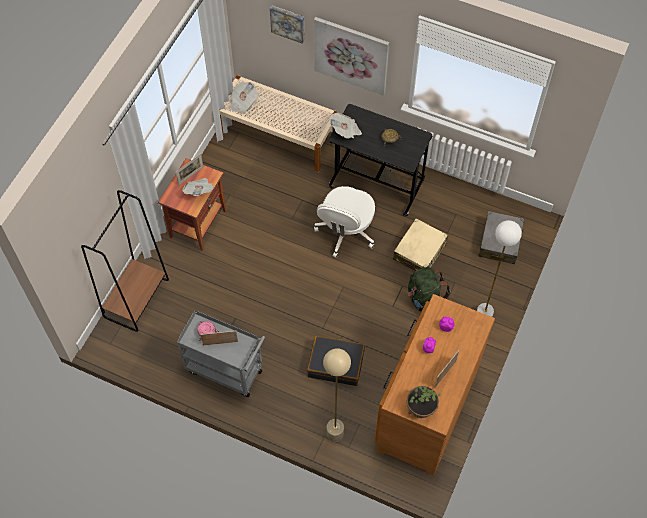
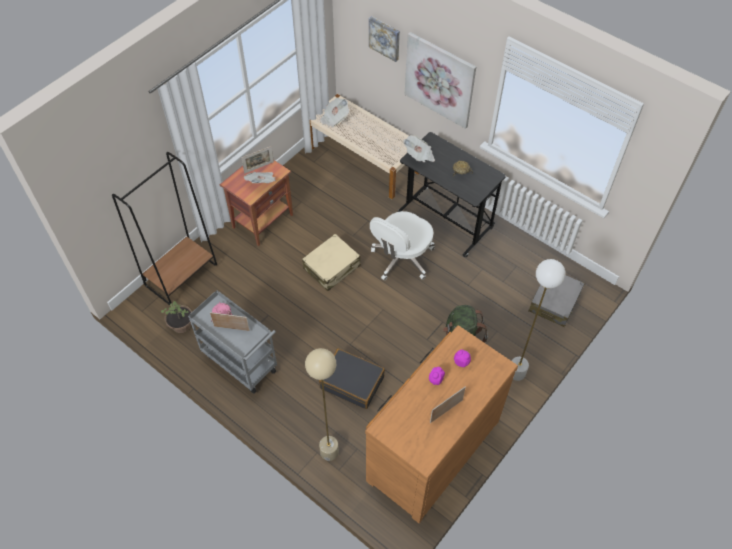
camera: 15 degrees right, 5 degrees down
beige suitcase [393,218,448,271] -> beige suitcase moved to [302,234,361,291]
potted plant [407,386,441,418] -> potted plant moved to [161,301,192,333]

